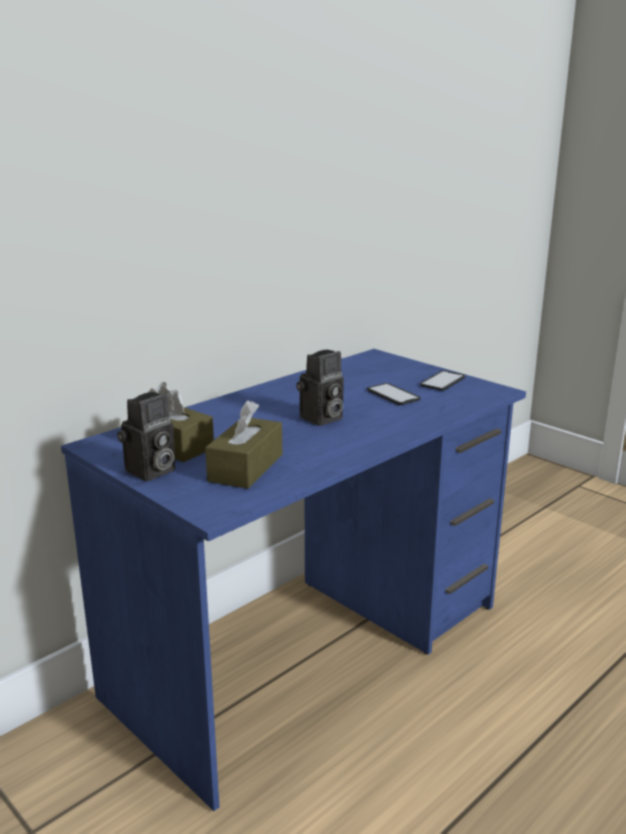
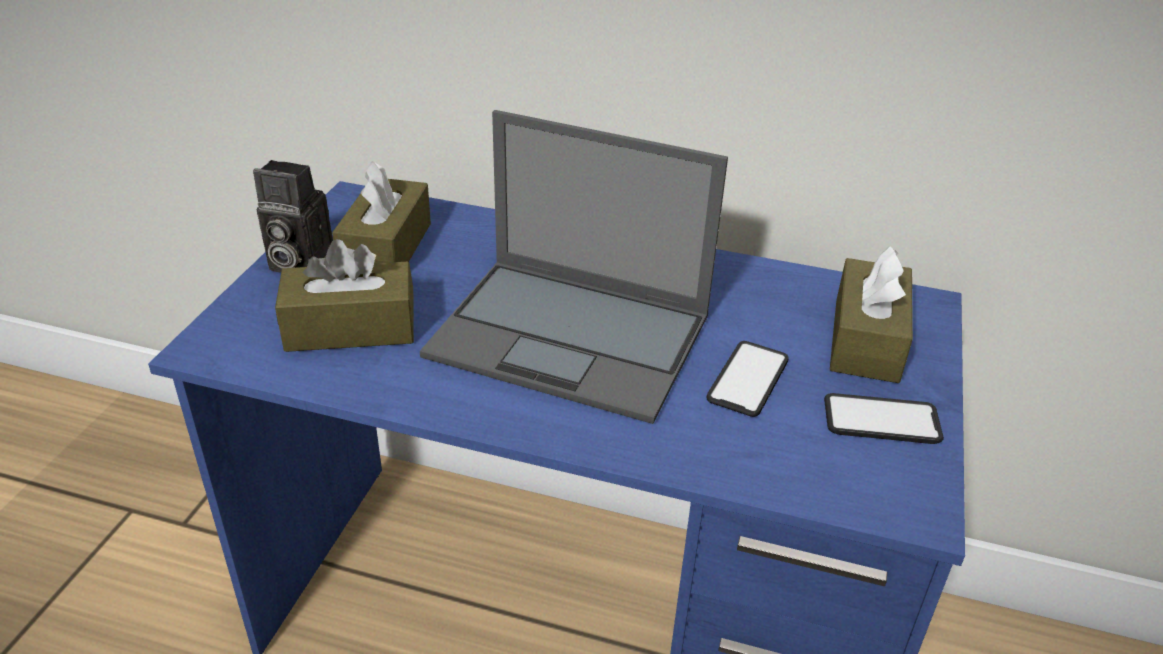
camera: 60 degrees right, 15 degrees up
camera [296,350,344,426] -> laptop [420,110,728,424]
none -> brown tissue box [830,246,913,383]

